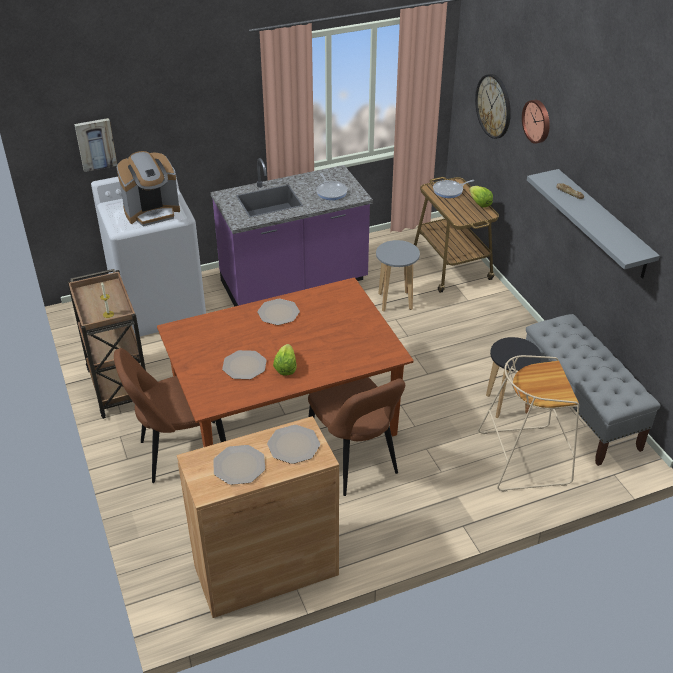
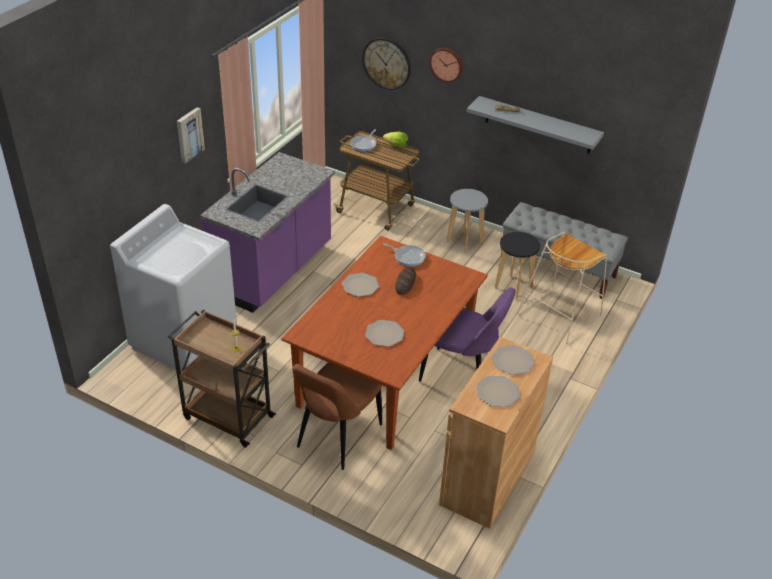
camera: 40 degrees left, 0 degrees up
picture [74,118,117,172] -> picture moved to [177,107,205,164]
coffee machine [117,151,180,226] -> none
lettuce [273,344,297,375] -> none
brown chair [308,377,405,496] -> purple chair [419,287,516,382]
frying pan [316,173,348,200] -> frying pan moved to [383,243,426,266]
grey stool [376,240,420,312] -> grey stool moved to [447,189,488,253]
none -> bread [395,267,416,295]

